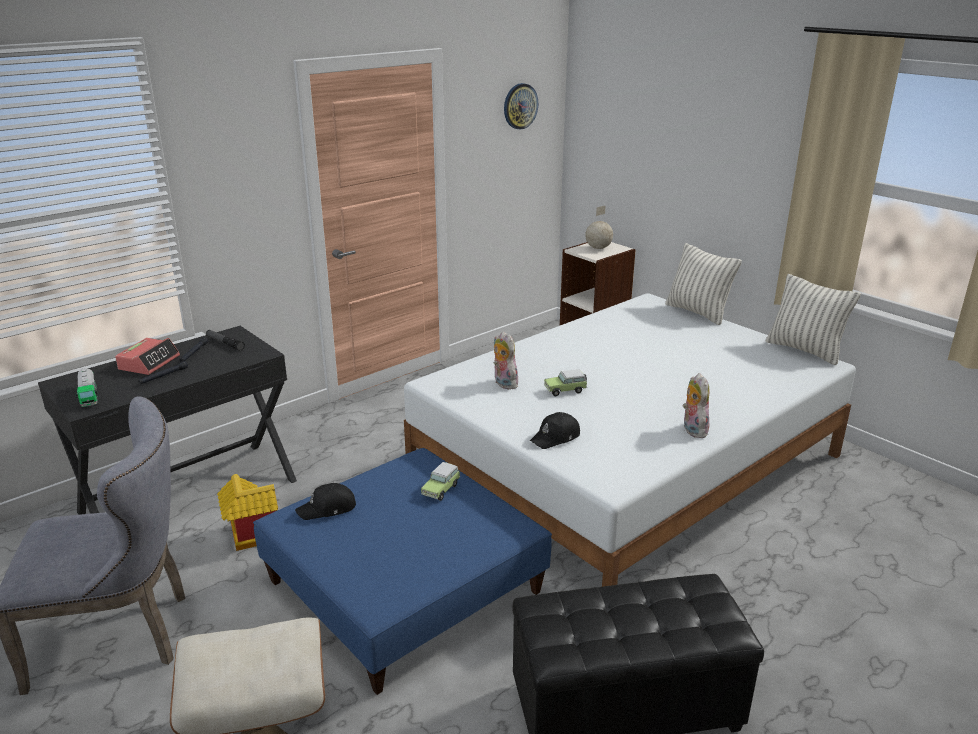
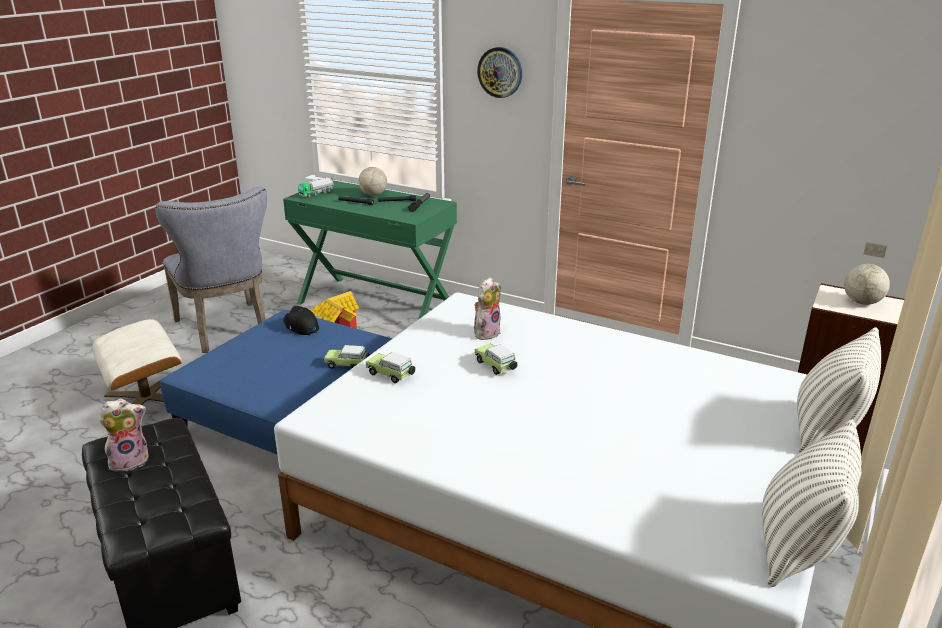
camera: 70 degrees right, 0 degrees up
black desk [38,326,297,515] -> green desk [283,180,457,320]
alarm clock [115,338,180,375] -> globe [358,151,387,196]
wall clock [504,83,538,130] -> wall clock moved to [477,47,522,98]
black cap [530,412,580,449] -> toy car [366,352,415,383]
plush toy [683,373,709,438] -> plush toy moved to [100,398,148,471]

